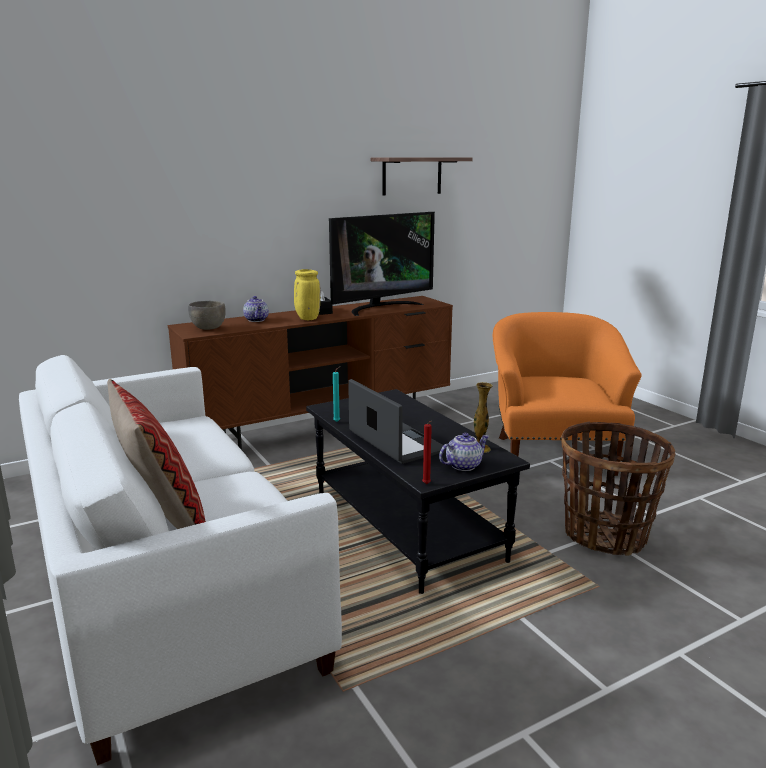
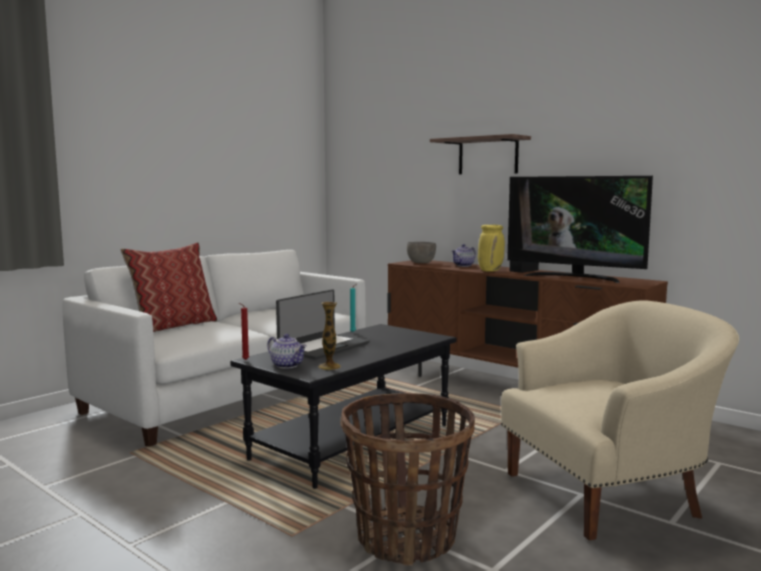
camera: 70 degrees right, 10 degrees down
shelf [371,157,473,195] -> shelf moved to [430,134,531,174]
orange armchair [493,312,642,476] -> beige armchair [501,300,739,541]

